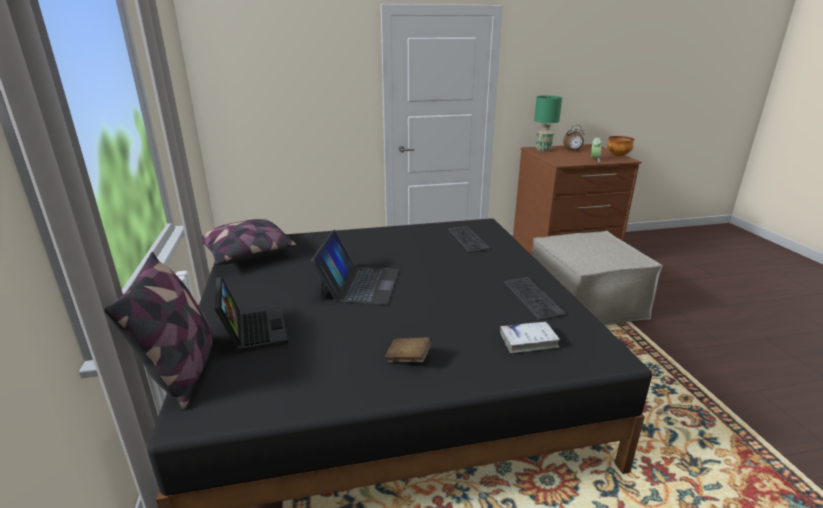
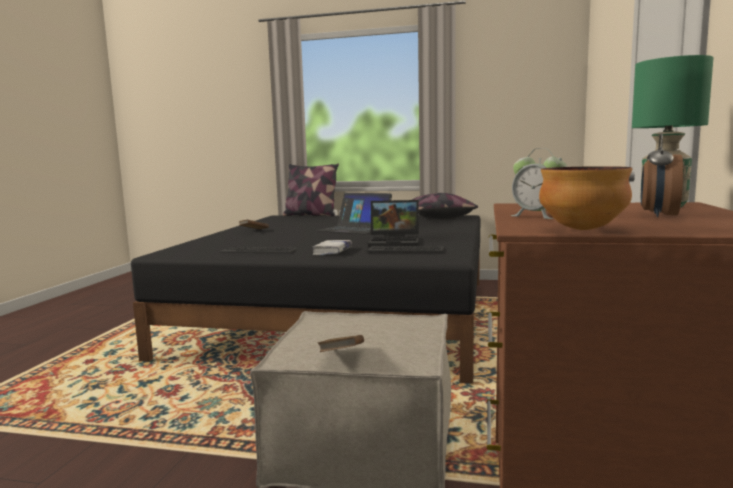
camera: 115 degrees right, 15 degrees down
laptop [215,276,288,353] -> laptop moved to [368,200,419,247]
white book [500,322,560,353] -> white book moved to [312,240,352,255]
none -> brown book [318,335,364,352]

